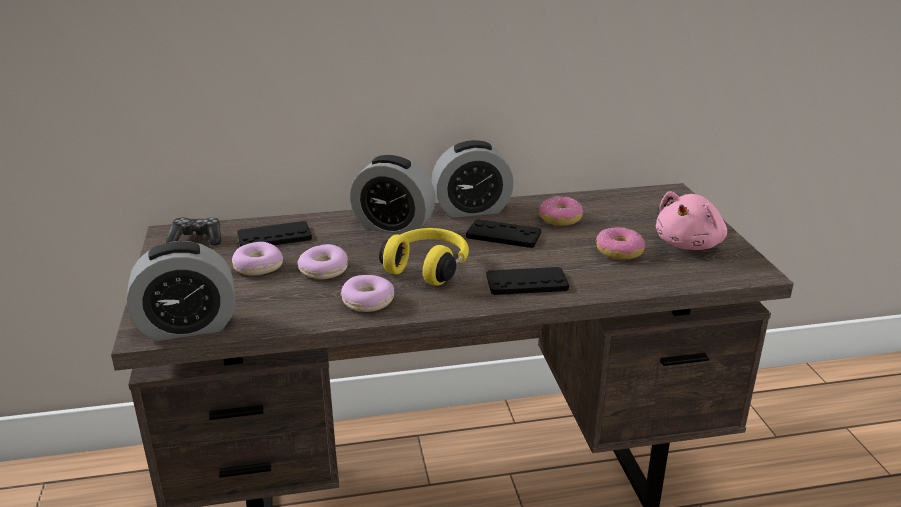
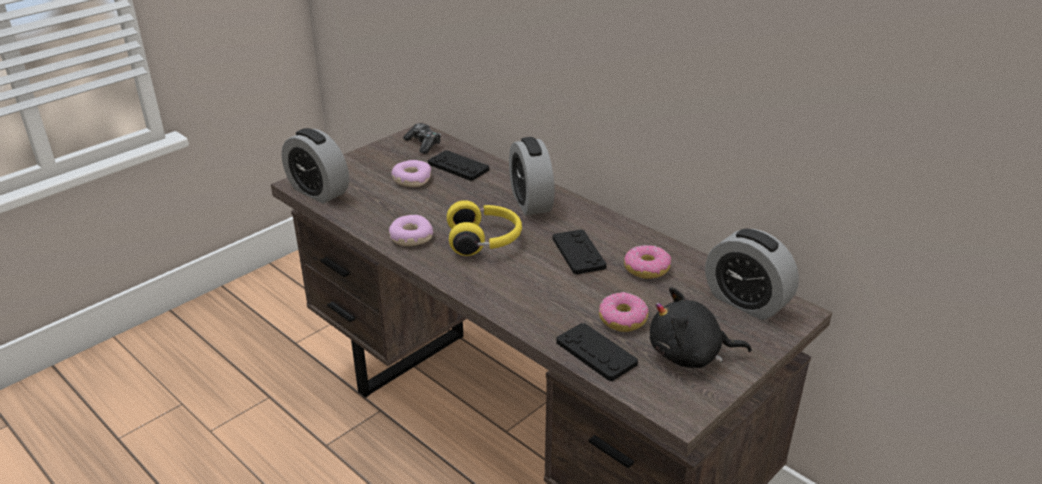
camera: 55 degrees right, 5 degrees up
donut [297,244,348,279] -> none
alarm clock [432,140,514,218] -> alarm clock moved to [705,228,799,320]
black game controller [486,267,569,295] -> black game controller moved to [556,323,638,381]
pink plush toy [656,191,727,250] -> black plush toy [650,287,752,368]

